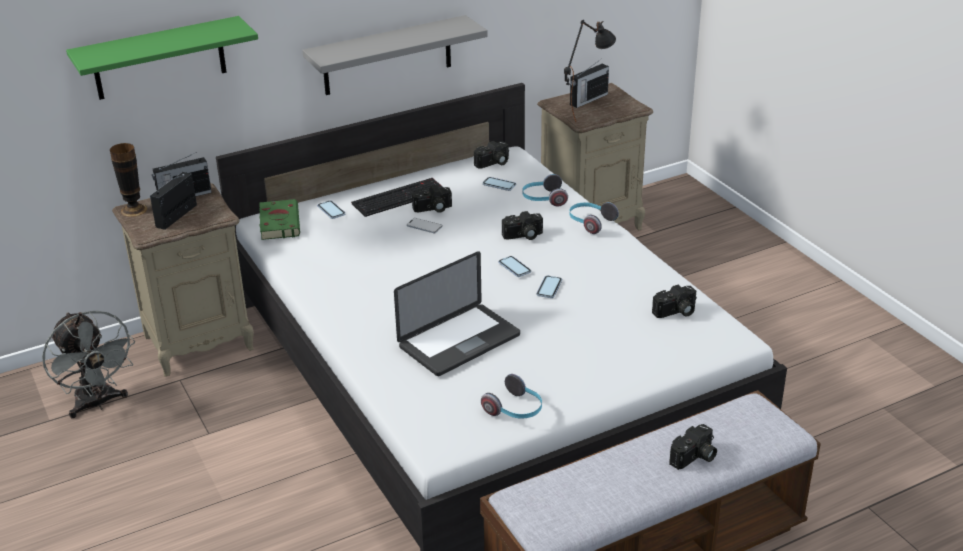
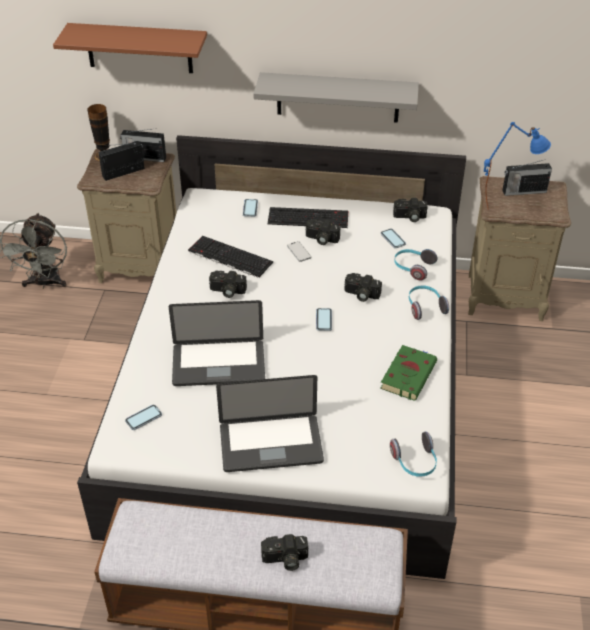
camera: 35 degrees right, 10 degrees up
green shelf [66,16,258,100] -> brown shelf [53,23,207,73]
green book [259,199,300,240] -> green book moved to [380,345,437,401]
headphones [481,374,542,419] -> headphones moved to [390,432,437,477]
phone [537,276,562,298] -> phone moved to [125,405,162,430]
black table lamp [564,20,616,122] -> blue table lamp [484,122,551,209]
camera [652,285,697,318] -> camera moved to [209,271,247,298]
none -> keyboard [188,236,273,278]
none -> laptop [216,375,324,472]

